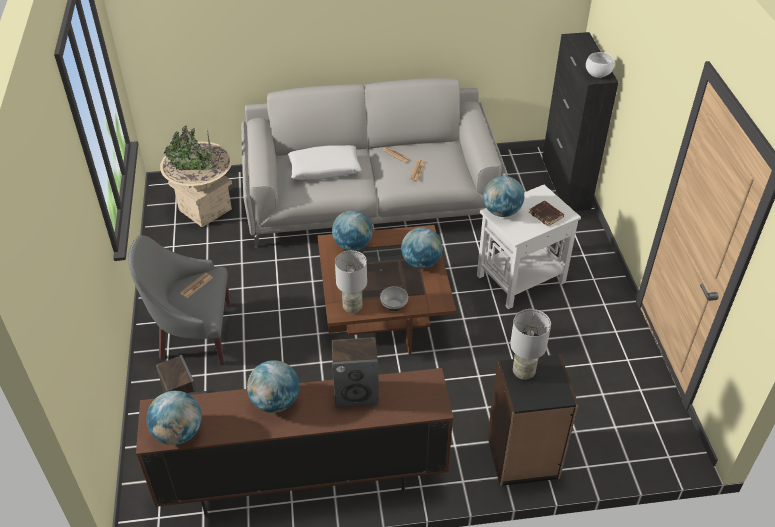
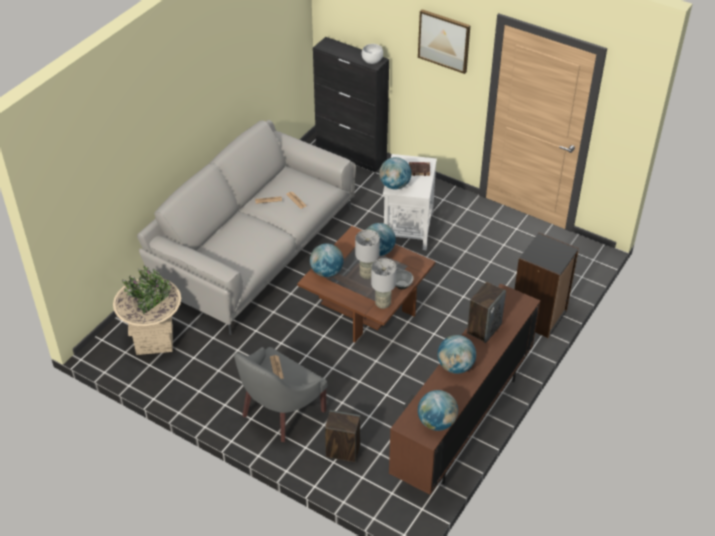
camera: 50 degrees left, 0 degrees up
white pillow [288,145,362,180] -> none
grey table lamp [510,309,551,380] -> grey table lamp moved to [355,230,380,279]
none -> picture [418,9,470,74]

